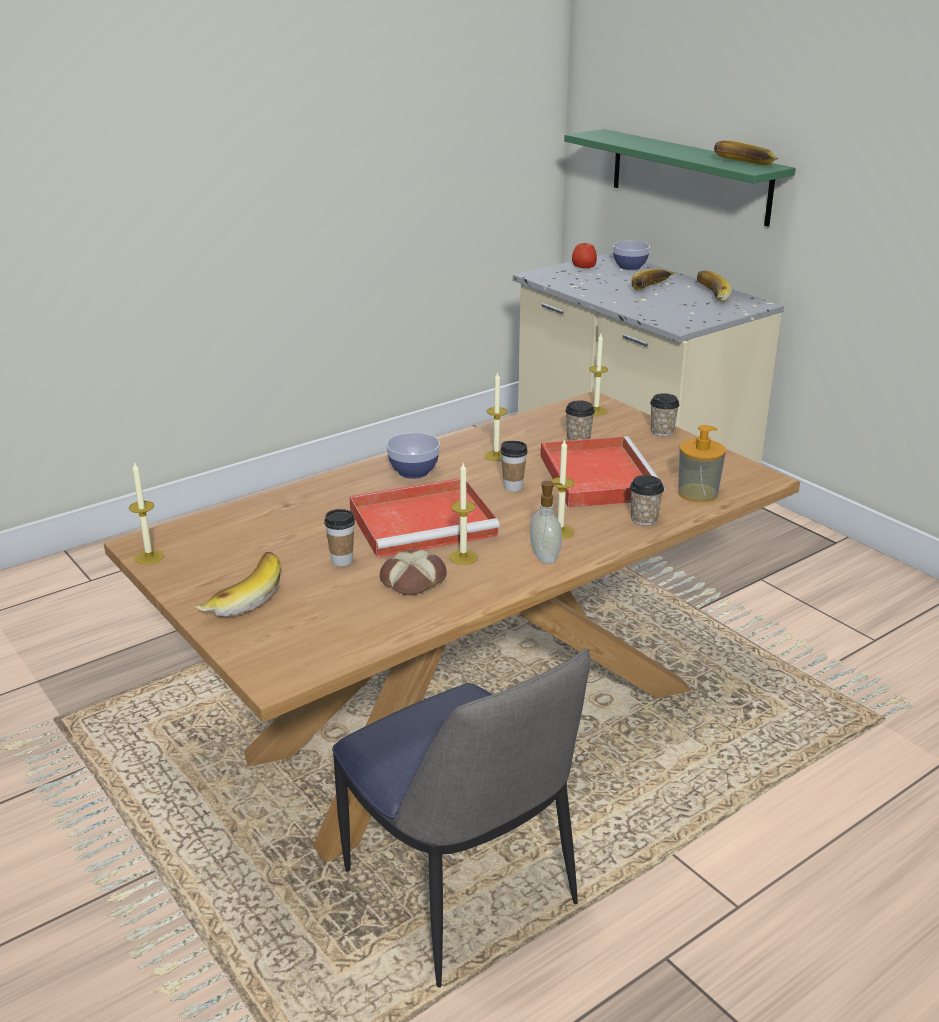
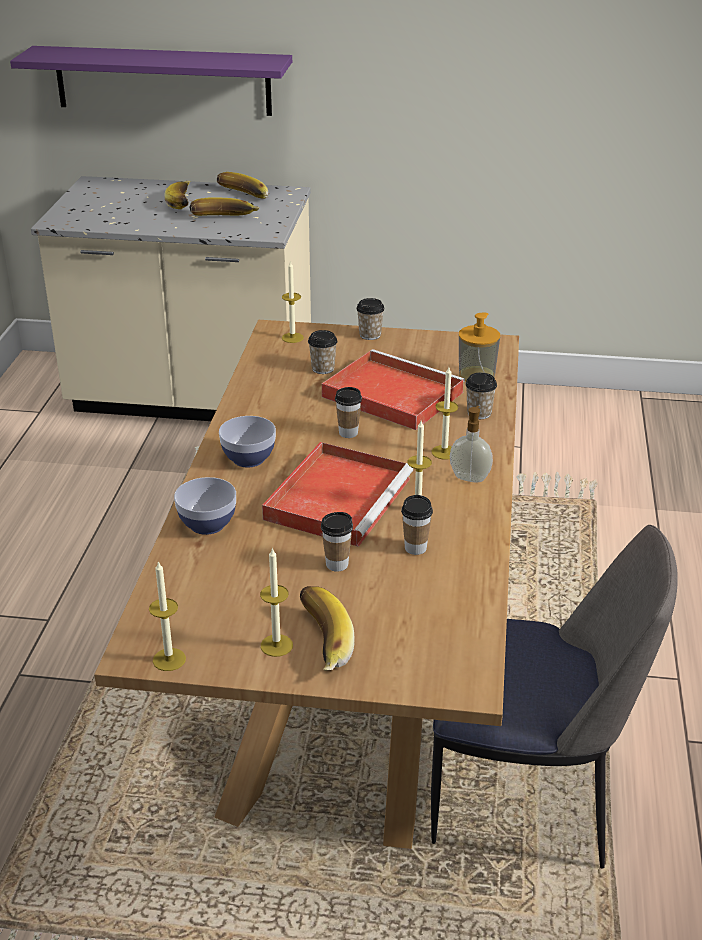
camera: 45 degrees left, 5 degrees up
bread [380,549,447,595] -> cup [401,495,433,555]
candle [485,372,507,461] -> candle moved to [260,547,293,657]
green shelf [564,129,796,226] -> purple shelf [10,46,292,116]
apple [572,243,597,268] -> none
bowl [613,241,650,270] -> bowl moved to [174,477,236,535]
banana [714,140,778,165] -> banana moved to [189,197,259,216]

